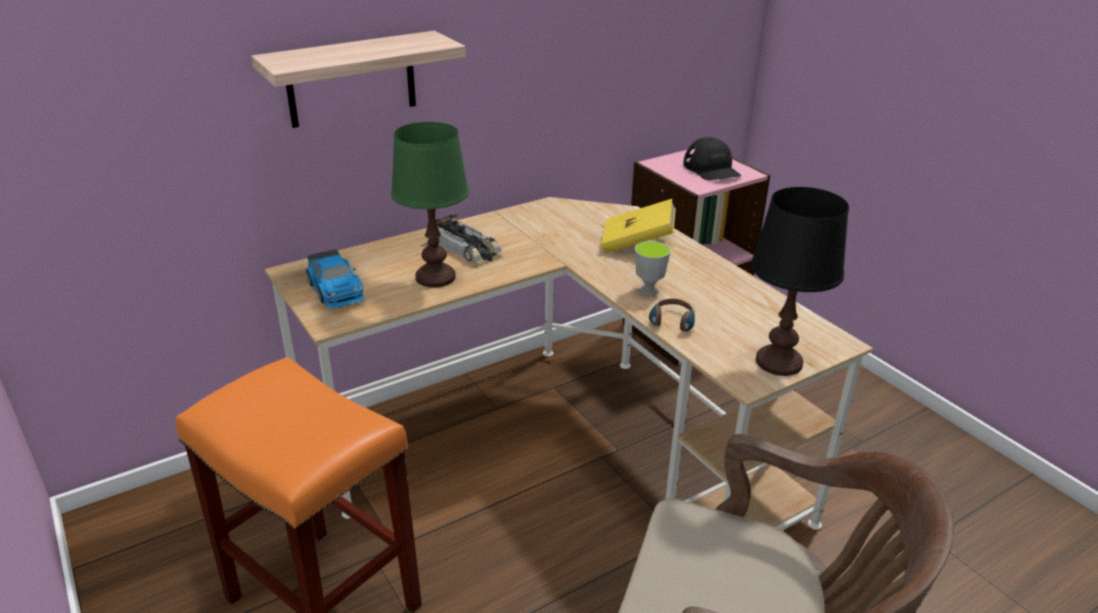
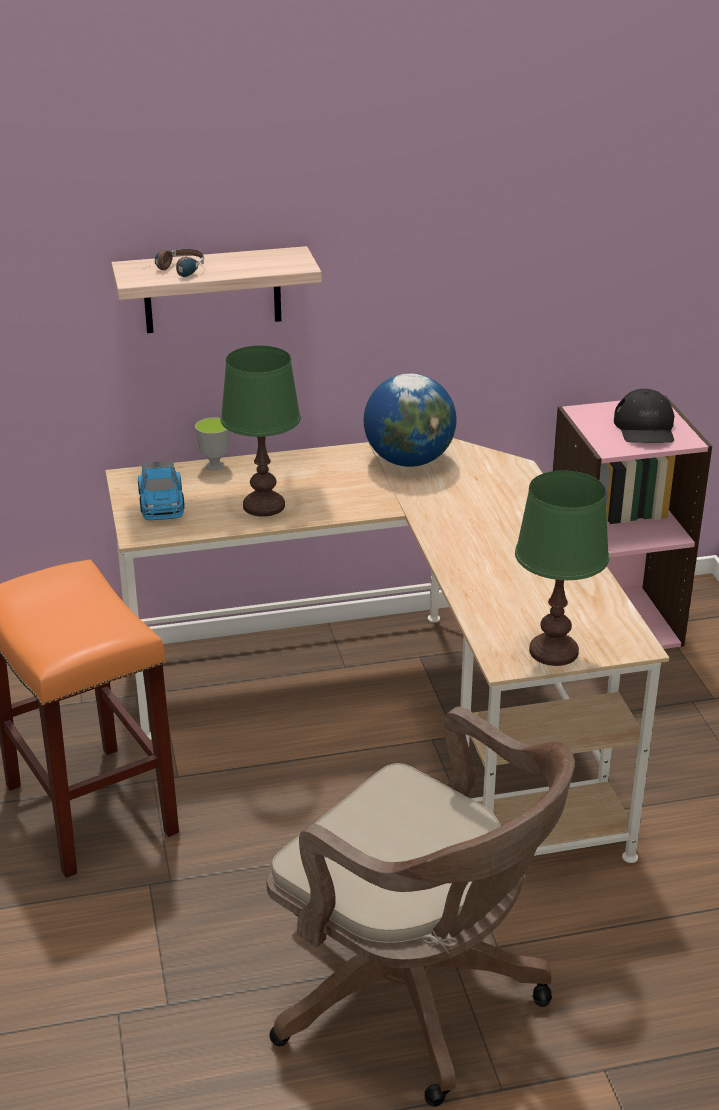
camera: 20 degrees right, 0 degrees up
toy car [436,213,503,264] -> none
yellow book [601,199,676,253] -> none
cup [635,241,671,295] -> cup moved to [195,417,230,471]
headphones [649,299,695,331] -> headphones moved to [143,249,204,277]
black table lamp [751,187,849,376] -> green table lamp [515,471,609,666]
none -> globe [364,373,457,467]

